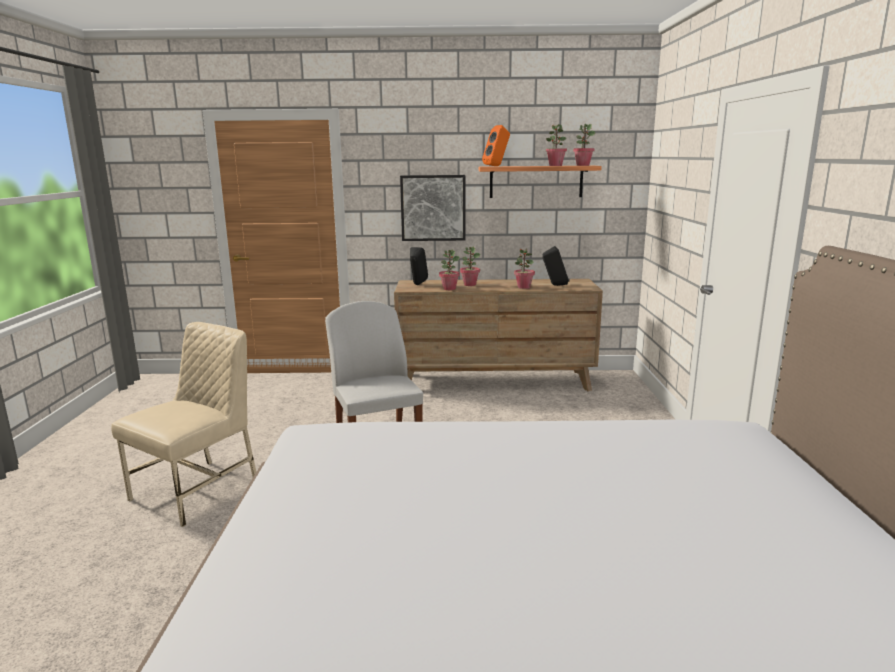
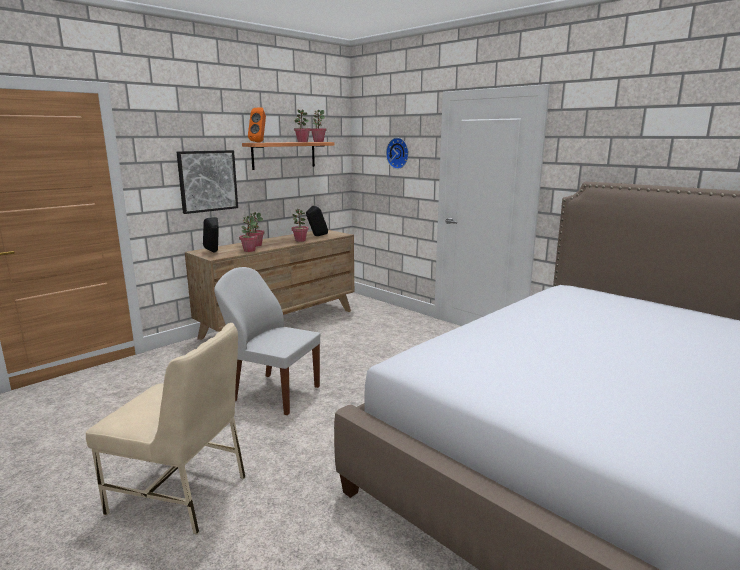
camera: 45 degrees left, 0 degrees up
beige chair [111,322,256,527] -> beige chair turned 120 degrees clockwise [86,323,246,534]
none -> wall clock [386,138,409,169]

